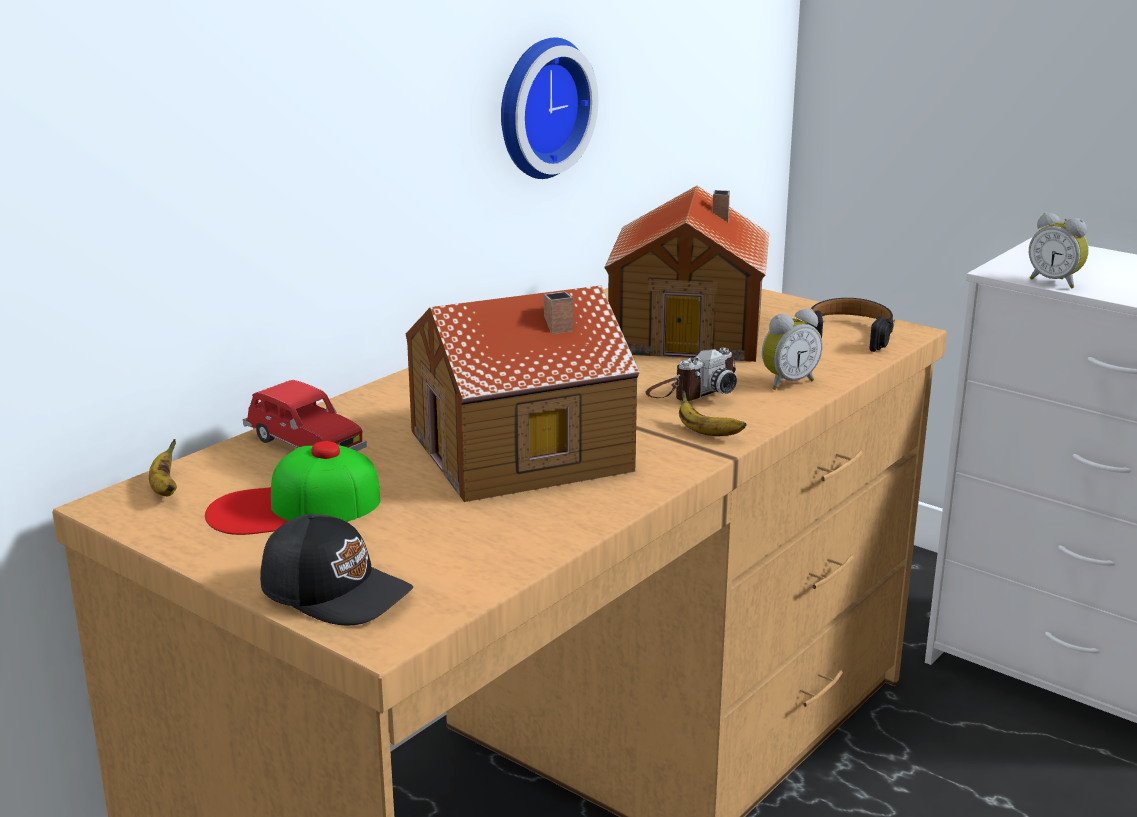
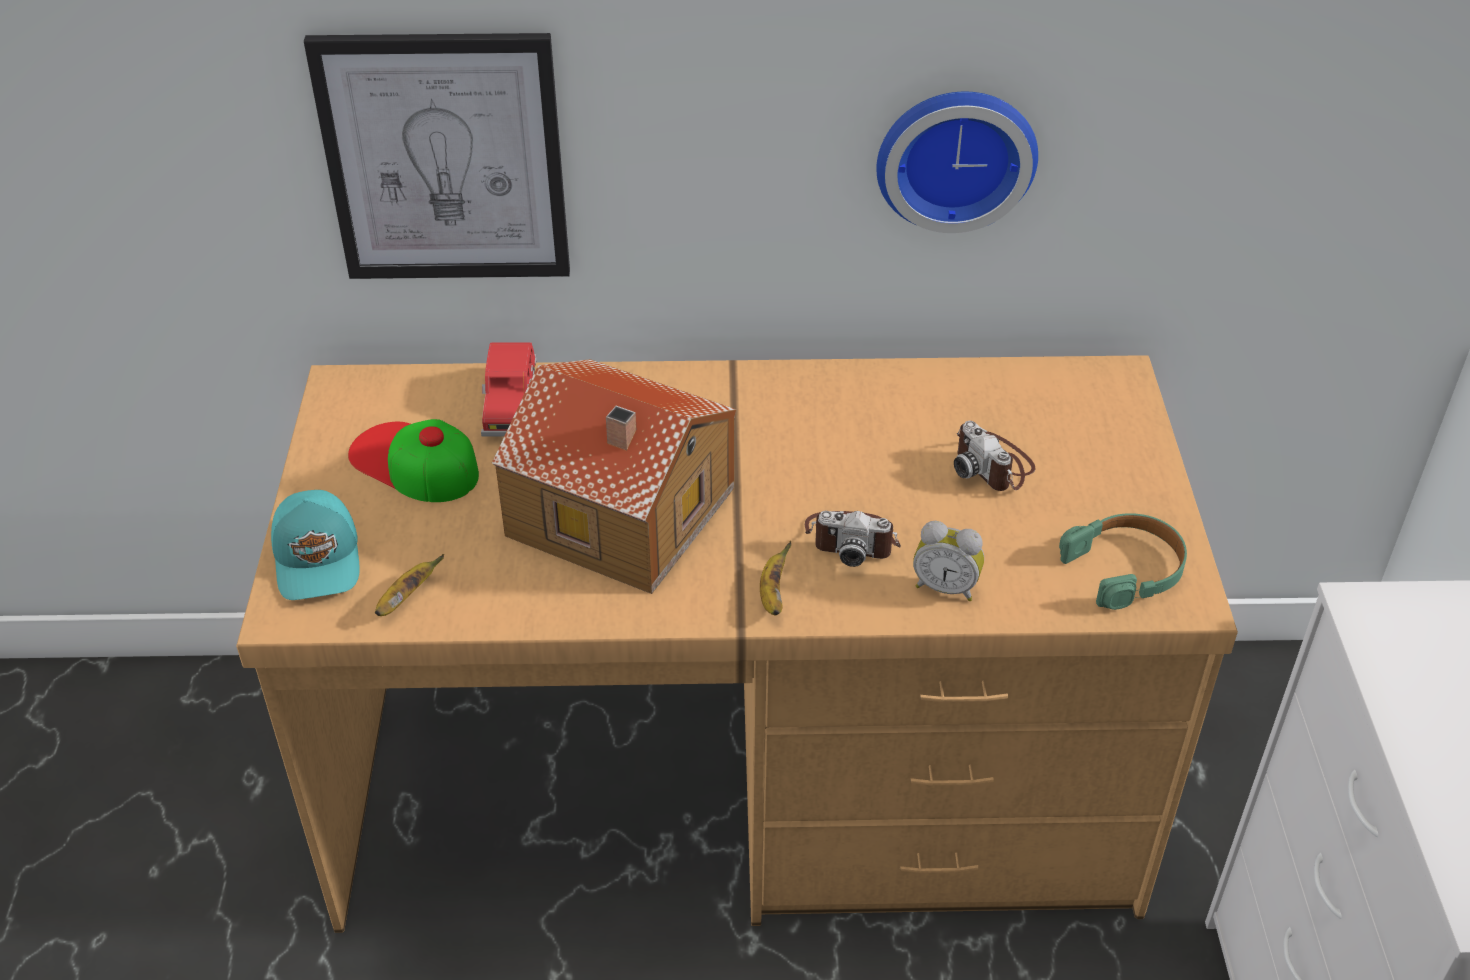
camera: 50 degrees right, 20 degrees up
banana [149,439,177,496] -> banana moved to [375,554,444,616]
black cap [260,514,413,625] -> turquoise cap [271,490,360,600]
toy house [604,186,769,362] -> camera [954,421,1035,491]
black headphones [807,298,894,352] -> green headphones [1059,513,1187,610]
alarm clock [1029,212,1089,289] -> none
none -> picture [304,33,570,279]

